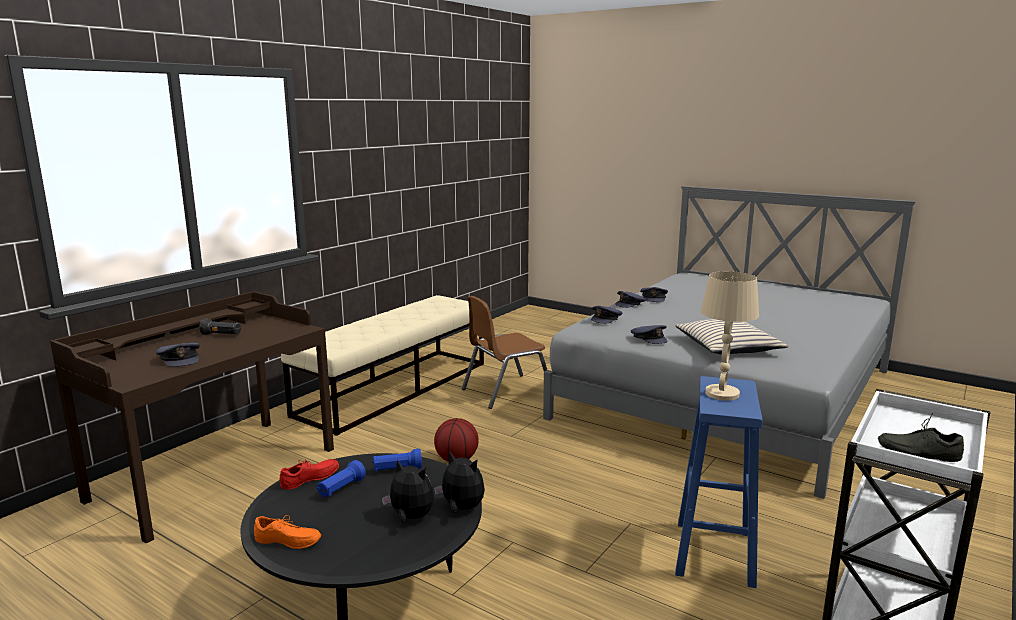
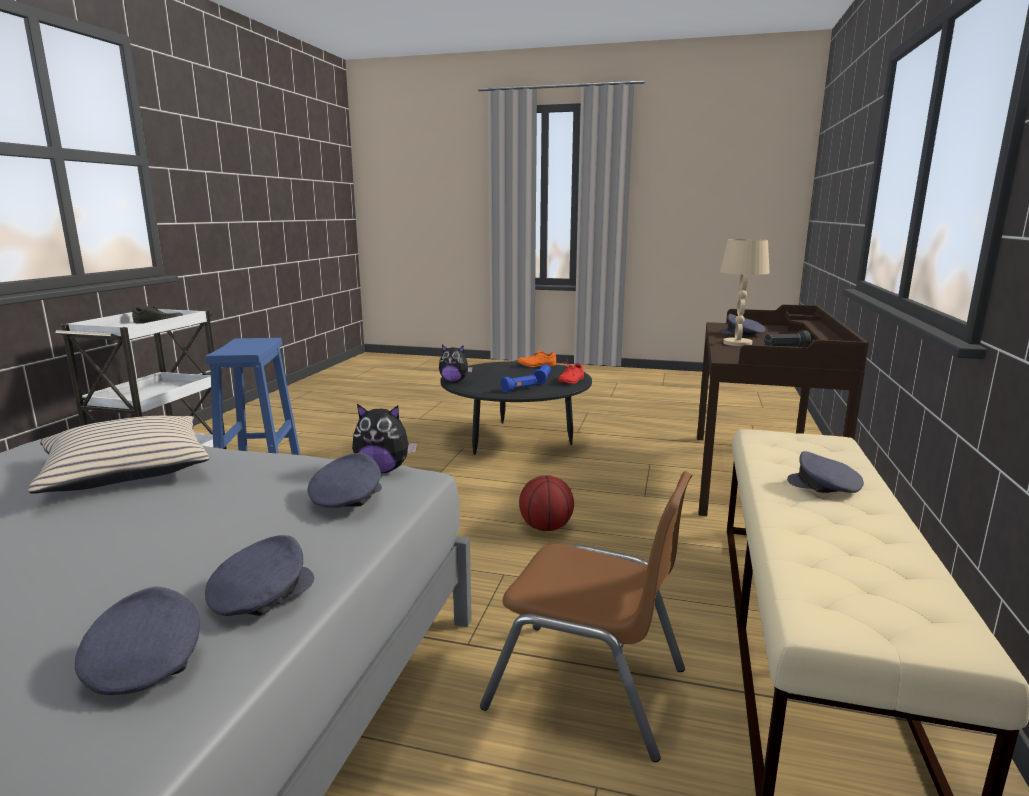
camera: 160 degrees right, 0 degrees up
plush toy [382,460,434,523] -> plush toy moved to [352,404,417,473]
brown chair [462,296,547,409] -> brown chair turned 75 degrees clockwise [480,471,692,762]
grey cap [631,325,668,344] -> grey cap moved to [787,451,864,493]
beige table lamp [700,271,759,401] -> beige table lamp moved to [720,239,770,346]

